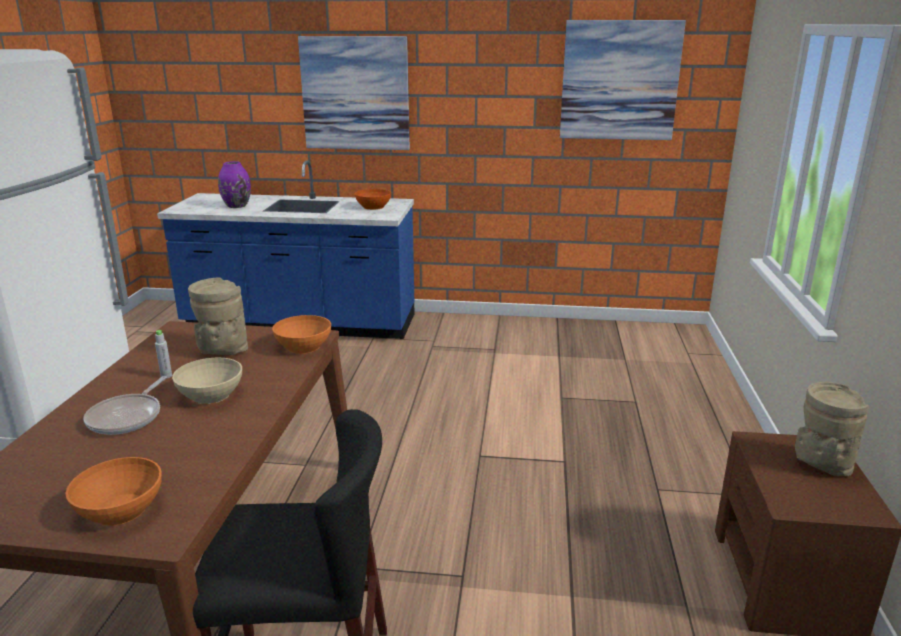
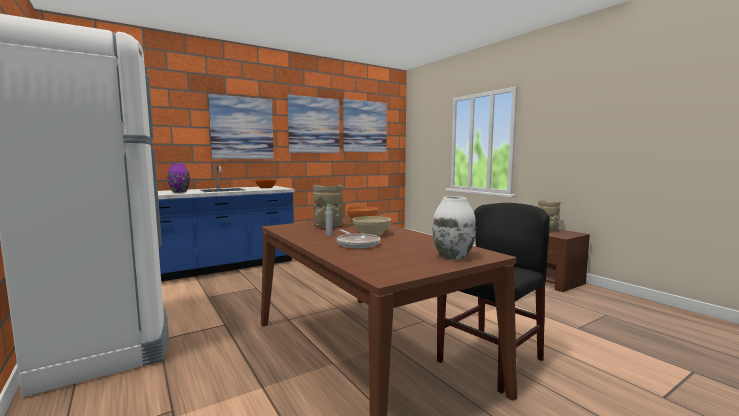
camera: 40 degrees left, 15 degrees down
orange bowl [65,457,162,526] -> white vase [432,196,476,260]
none -> picture [287,95,339,153]

